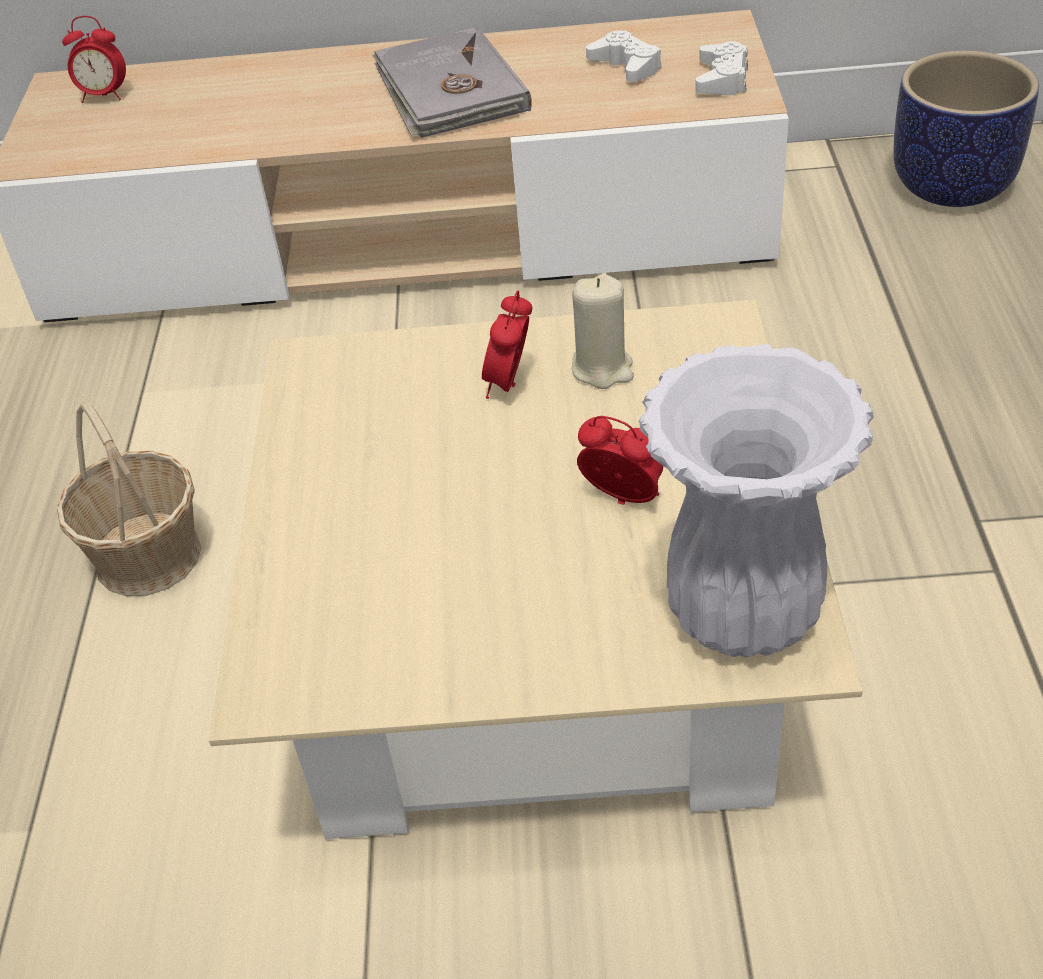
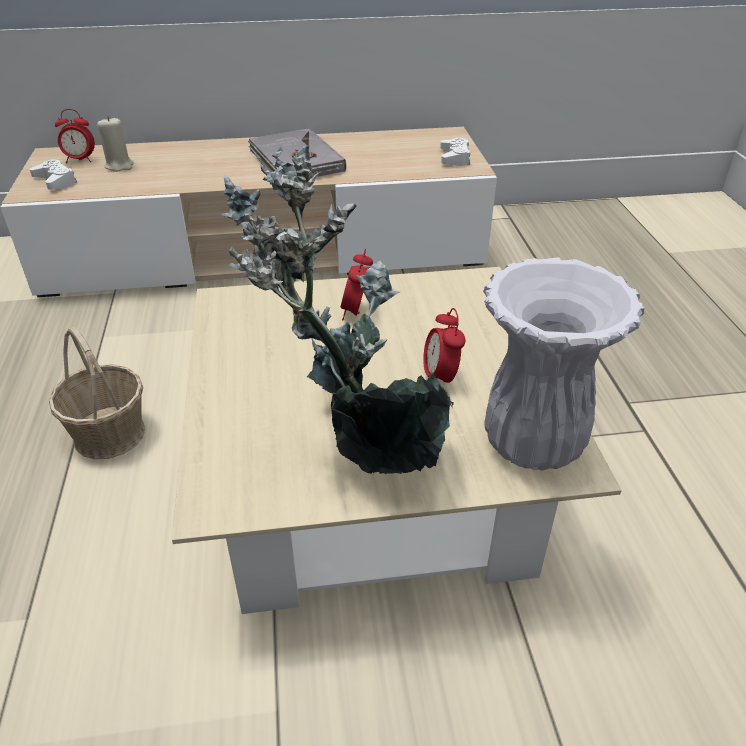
camera: 10 degrees left, 5 degrees down
beige candle [572,274,634,389] -> beige candle moved to [97,116,134,172]
alarm clock [577,416,663,505] -> alarm clock turned 120 degrees counterclockwise [423,308,466,383]
white game controller [586,31,662,82] -> white game controller moved to [30,160,77,190]
planter [894,51,1039,207] -> none
none -> potted plant [221,145,453,474]

